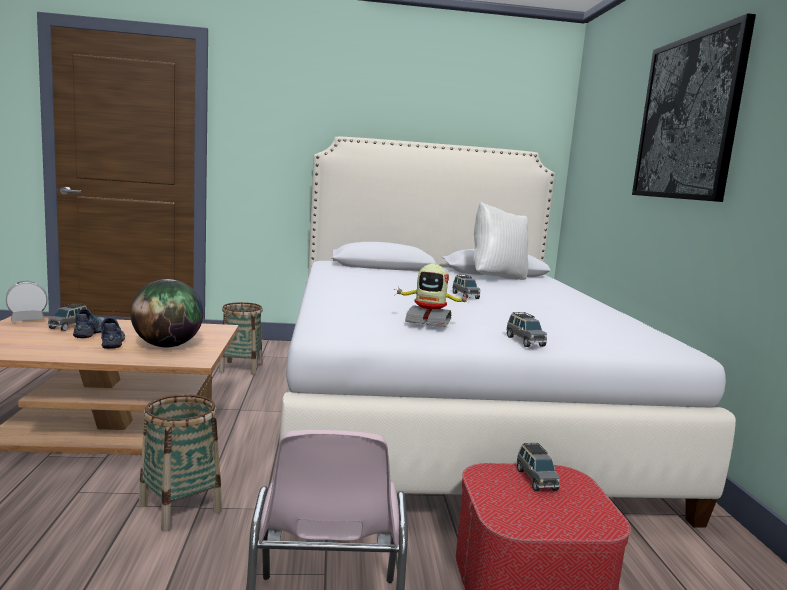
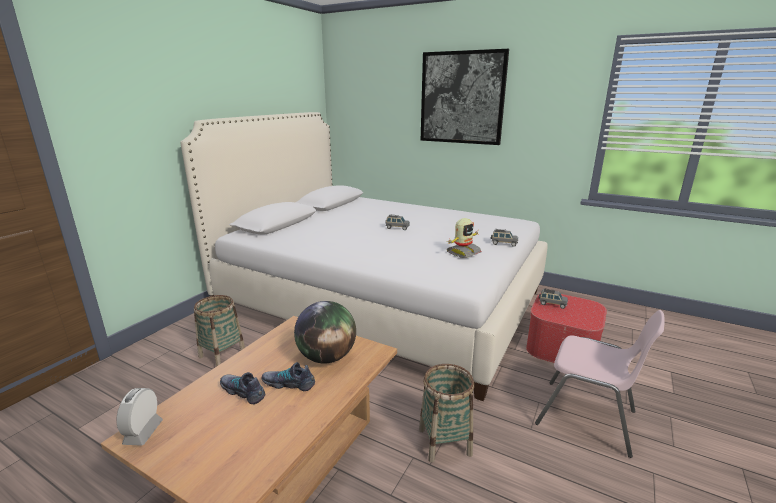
camera: 55 degrees left, 10 degrees up
grey toy car [48,303,87,331] -> none
white pillow [473,202,528,280] -> none

